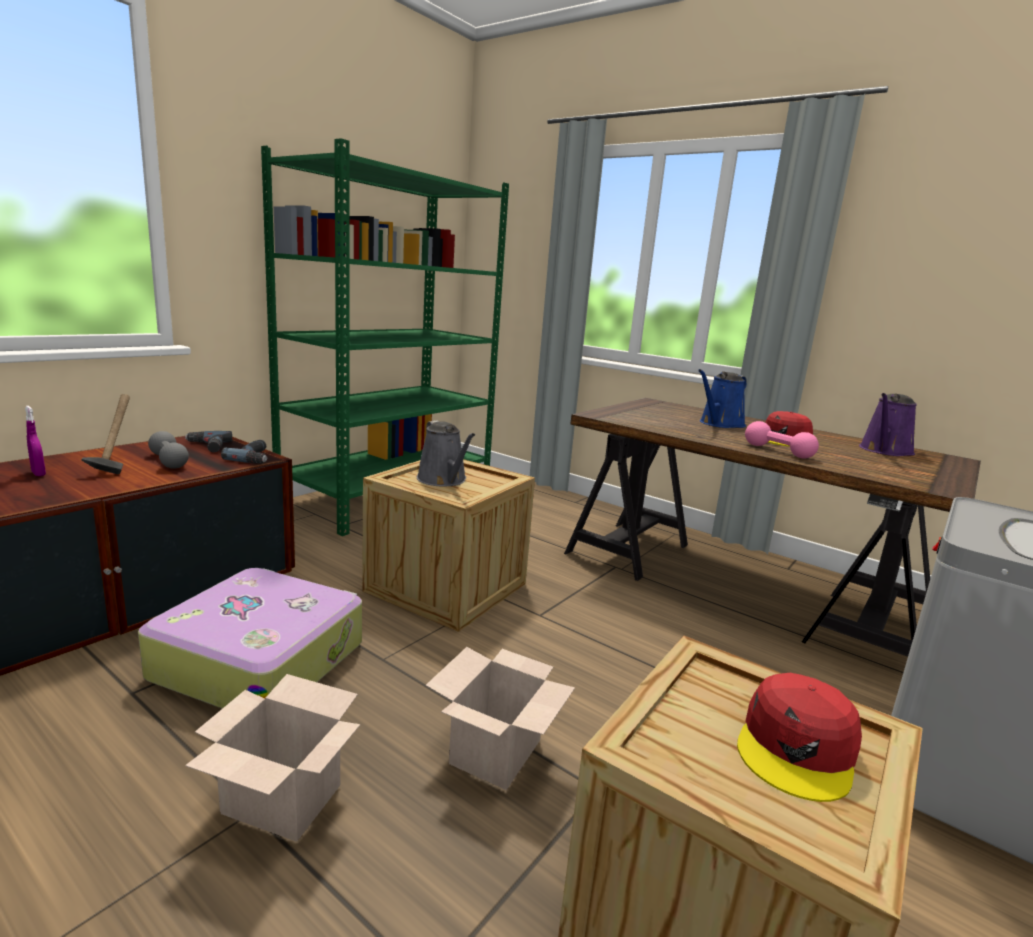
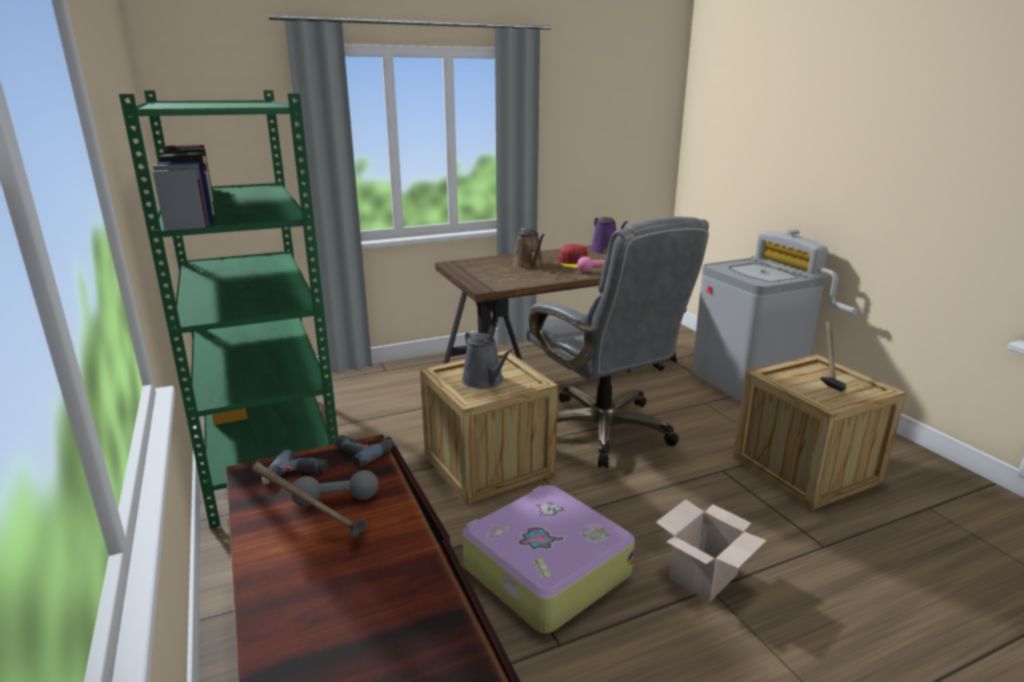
camera: 60 degrees left, 5 degrees up
purple spray bottle [25,406,46,476] -> none
grey watering can [417,421,475,486] -> grey watering can turned 60 degrees clockwise [462,330,512,389]
cardboard box [426,647,575,790] -> none
blue watering can [698,369,747,428] -> brown watering can [513,228,545,269]
red cap [737,673,862,802] -> hammer [820,321,846,392]
none -> grey office chair [527,217,709,468]

